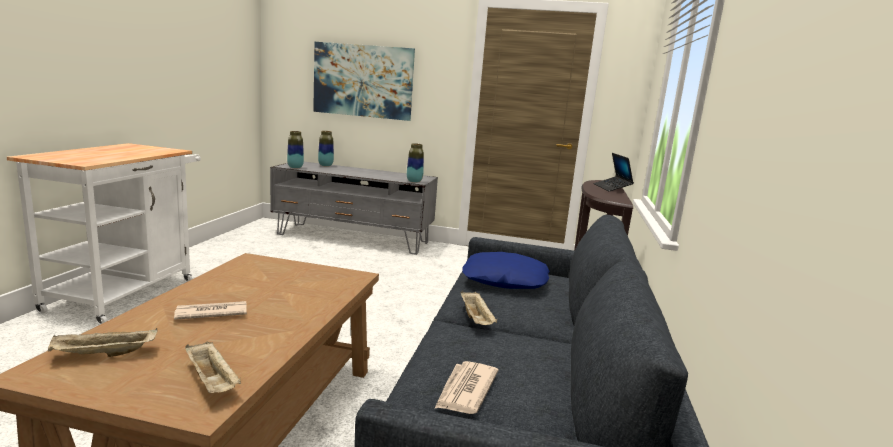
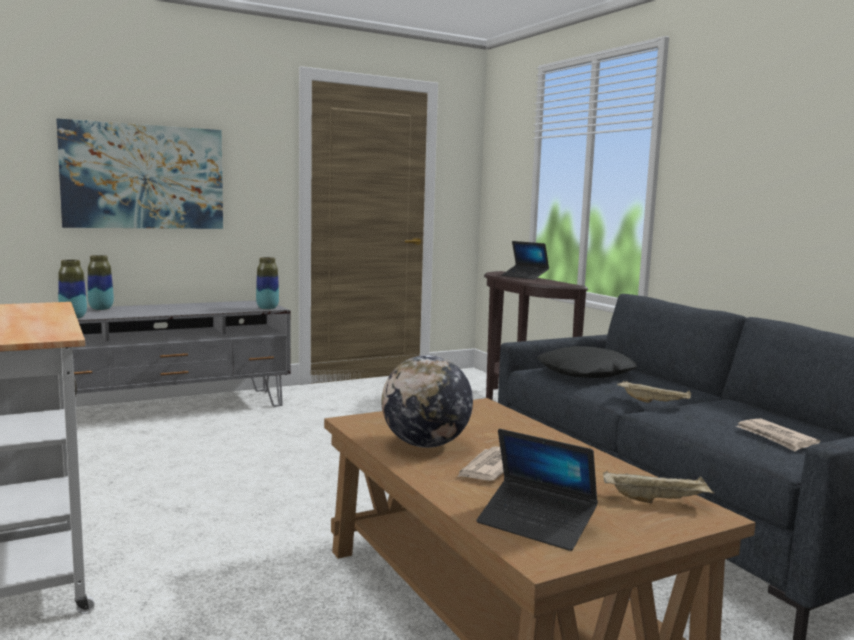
camera: 40 degrees left, 5 degrees down
beige tray [48,328,158,357] -> laptop [476,429,598,551]
blue pillow [462,252,550,289] -> black pillow [537,346,637,378]
none -> globe [381,355,473,448]

